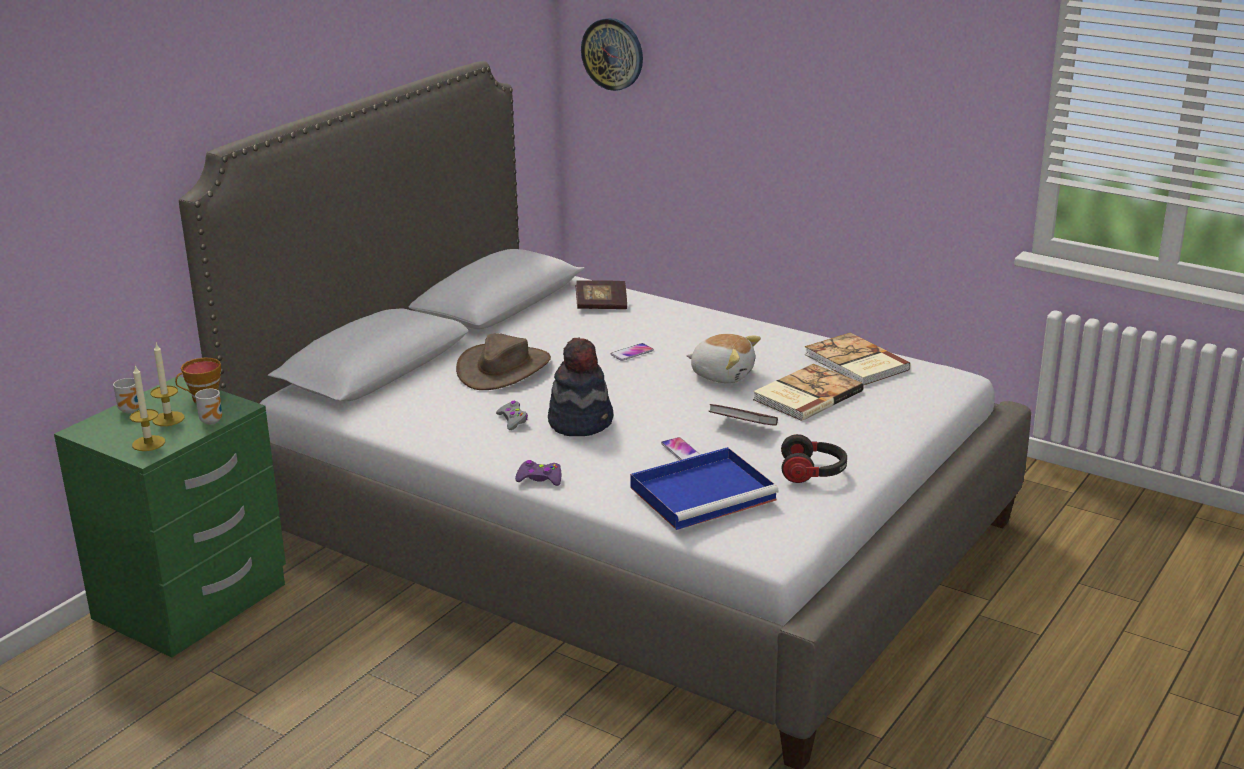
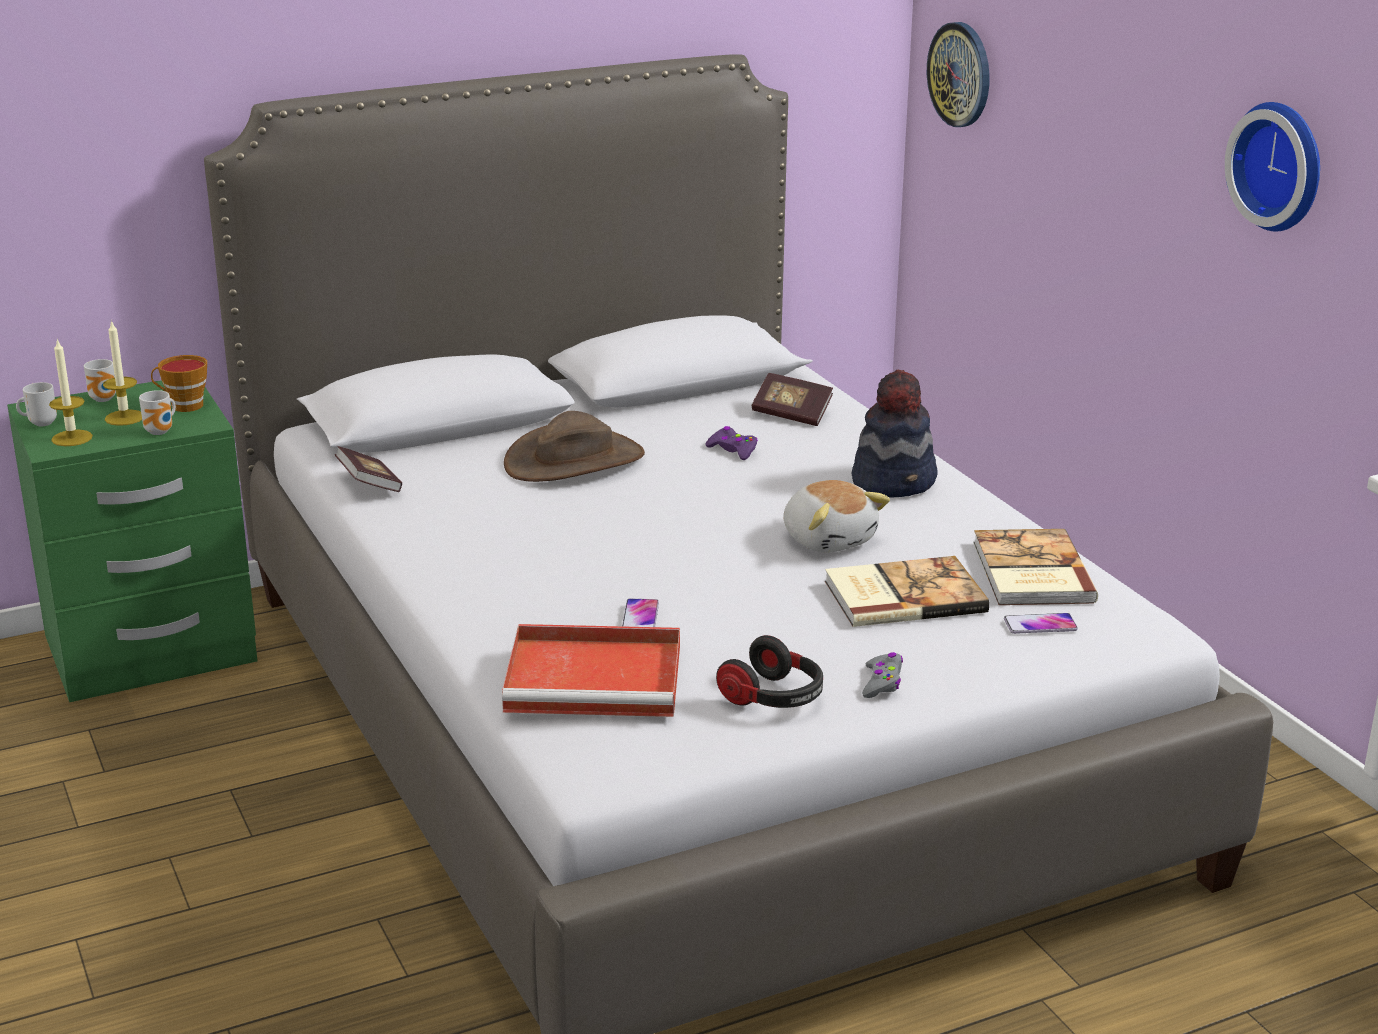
camera: 30 degrees right, 0 degrees up
grey game controller [496,401,528,430] -> grey game controller moved to [862,652,903,698]
purple game controller [515,460,561,486] -> purple game controller moved to [705,426,758,460]
hat [548,337,613,436] -> hat moved to [852,370,938,497]
phone [611,343,654,361] -> phone moved to [1004,613,1078,634]
blue tray [630,447,778,530] -> red tray [502,624,680,717]
book [709,404,778,426] -> book moved to [335,446,402,492]
none -> mug [16,382,57,426]
none -> wall clock [1225,102,1320,232]

